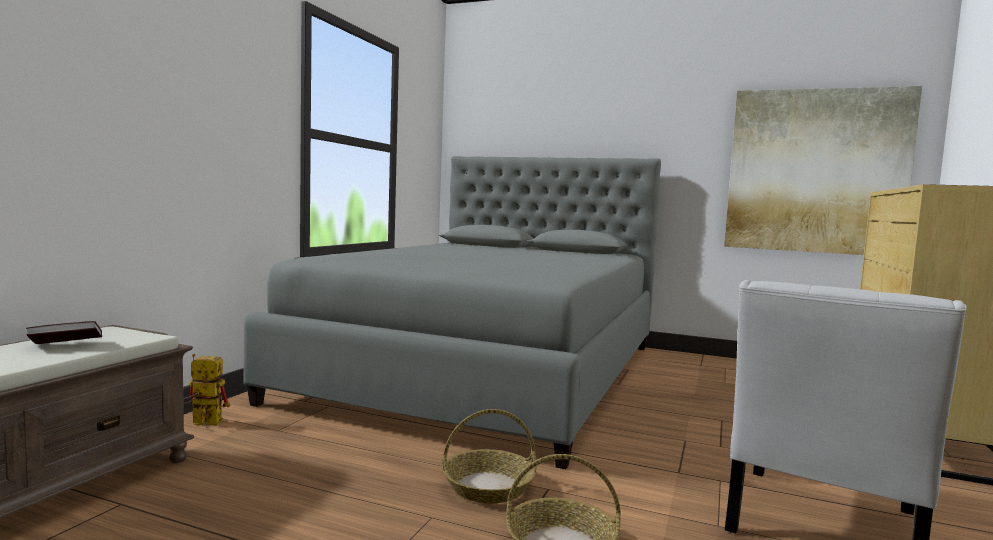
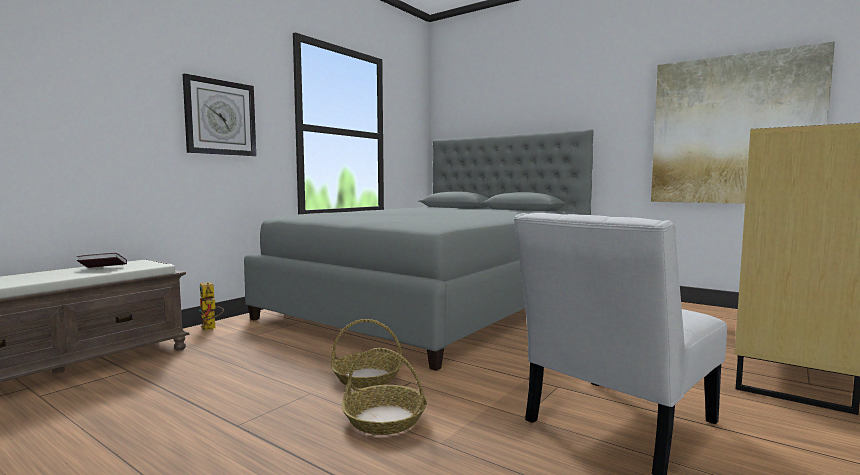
camera: 15 degrees right, 0 degrees up
toy robot [183,354,231,425] -> toy robot turned 135 degrees counterclockwise [198,282,224,331]
none -> wall clock [183,73,256,156]

